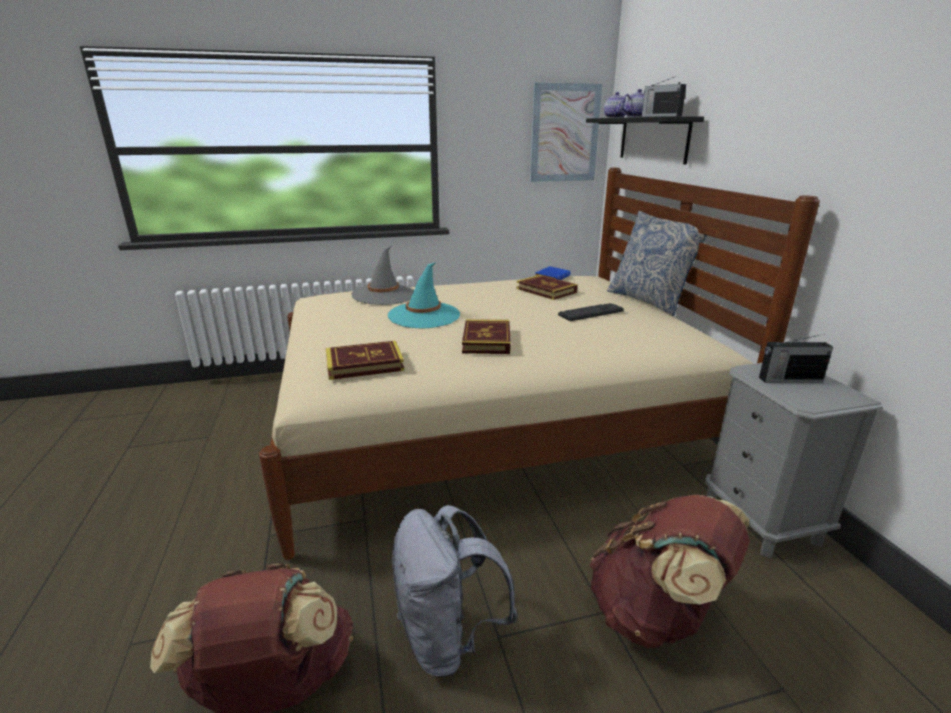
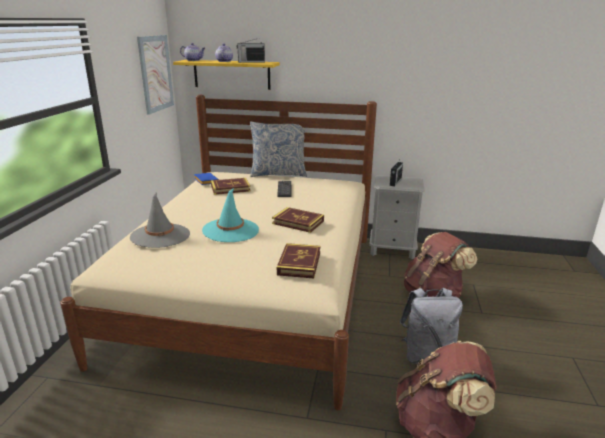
camera: 65 degrees left, 0 degrees up
black shelf [586,116,704,164] -> yellow shelf [173,60,280,90]

